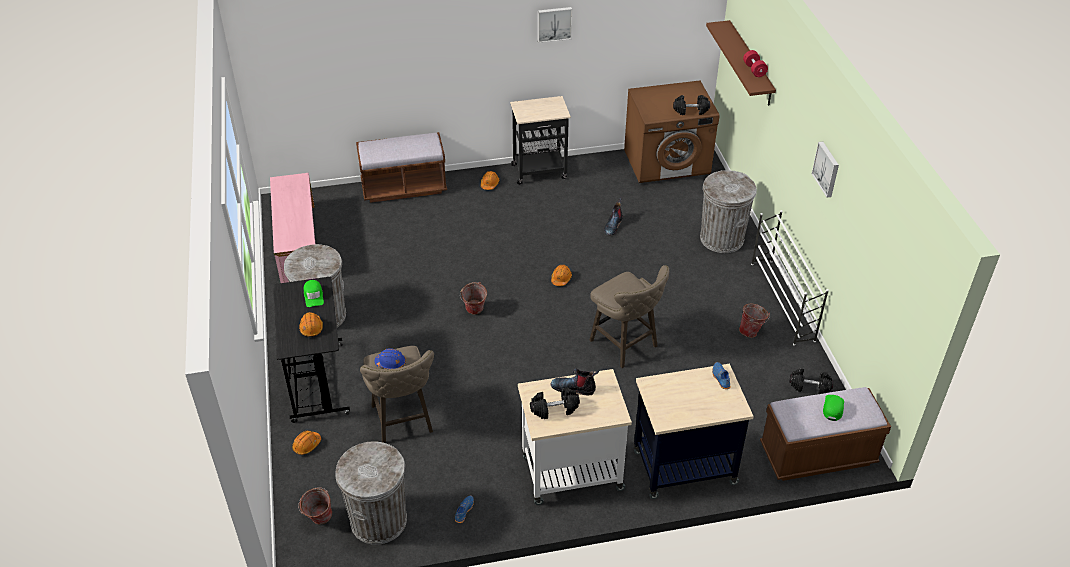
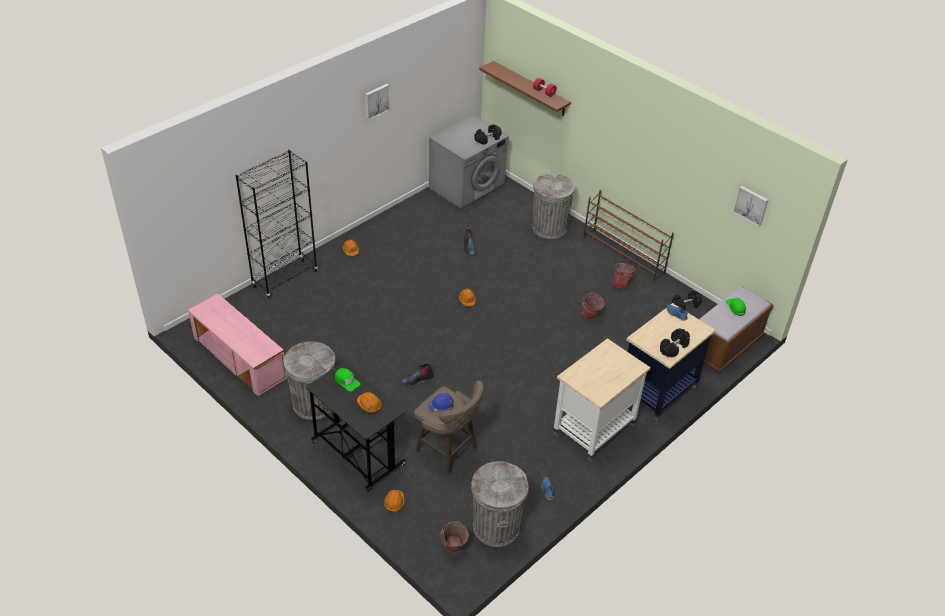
camera: 35 degrees left, 0 degrees up
brown bench [356,132,447,203] -> black bookcase [235,150,318,299]
bucket [460,282,487,315] -> bucket moved to [582,292,605,320]
cart [510,96,571,185] -> none
black dumbbell [530,388,580,419] -> black dumbbell moved to [660,329,690,357]
boot [550,369,599,395] -> boot moved to [402,360,434,385]
beige stool [589,265,669,368] -> none
brown washing machine [624,80,720,183] -> grey washing machine [429,115,509,209]
white shoe rack [751,210,829,345] -> brown shoe rack [583,190,674,282]
picture [812,142,839,198] -> picture moved to [733,186,768,226]

